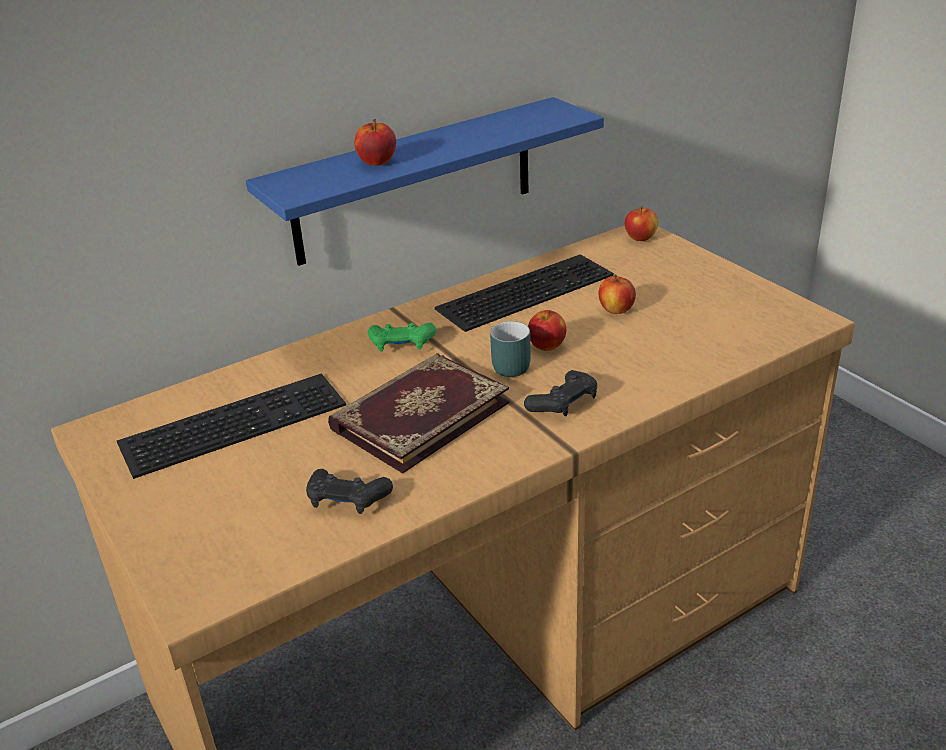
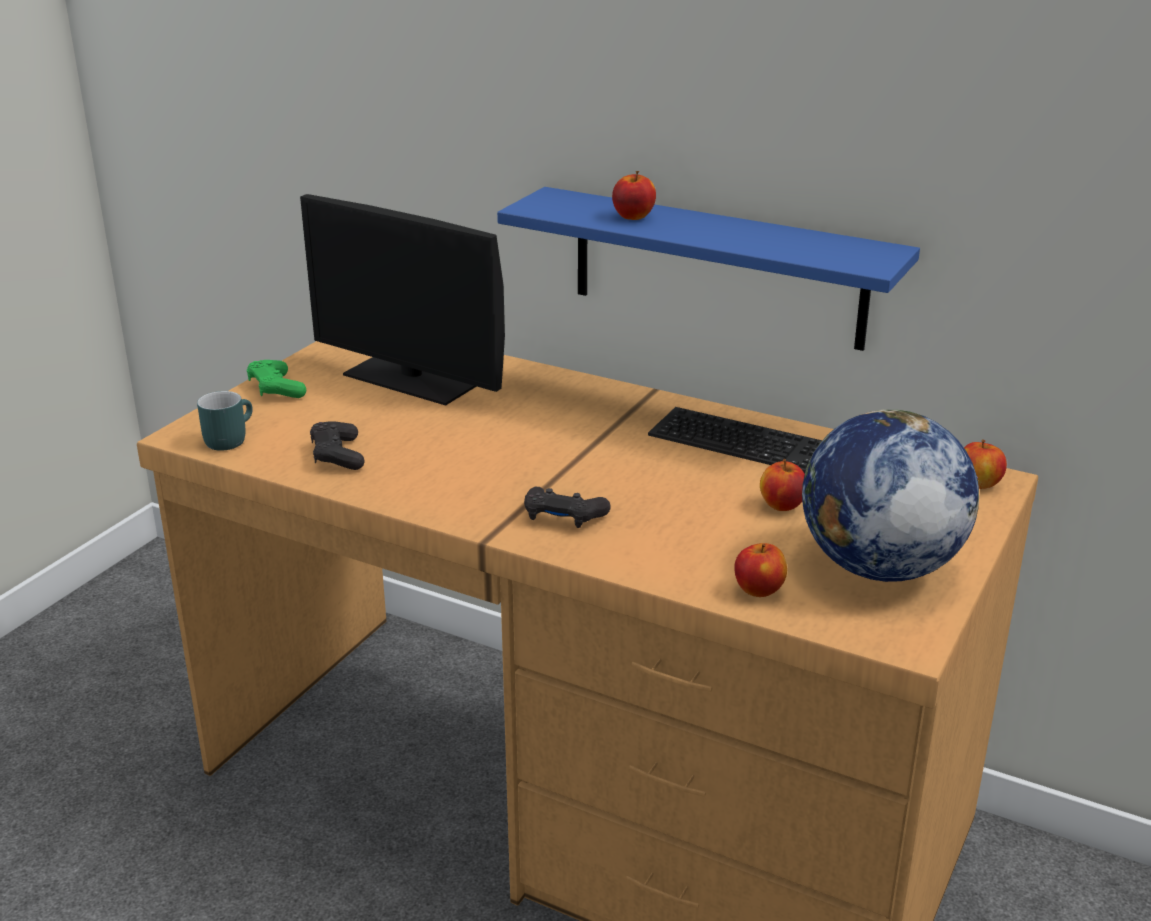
camera: 60 degrees right, 5 degrees down
keyboard [117,373,346,479] -> monitor [300,194,505,406]
book [328,353,509,474] -> none
green game controller [368,323,436,352] -> green game controller moved to [247,360,306,398]
turquoise mug [490,321,531,377] -> turquoise mug moved to [197,391,253,451]
apple [528,310,566,351] -> apple moved to [734,543,787,597]
none -> globe [802,410,979,582]

